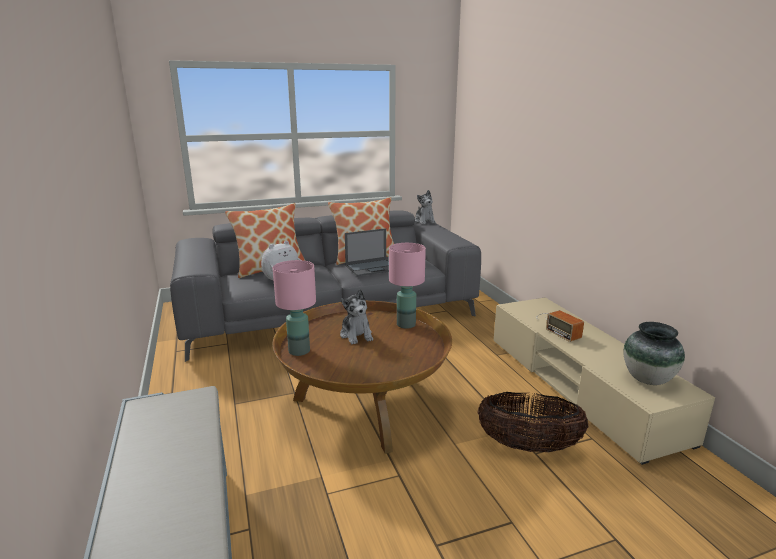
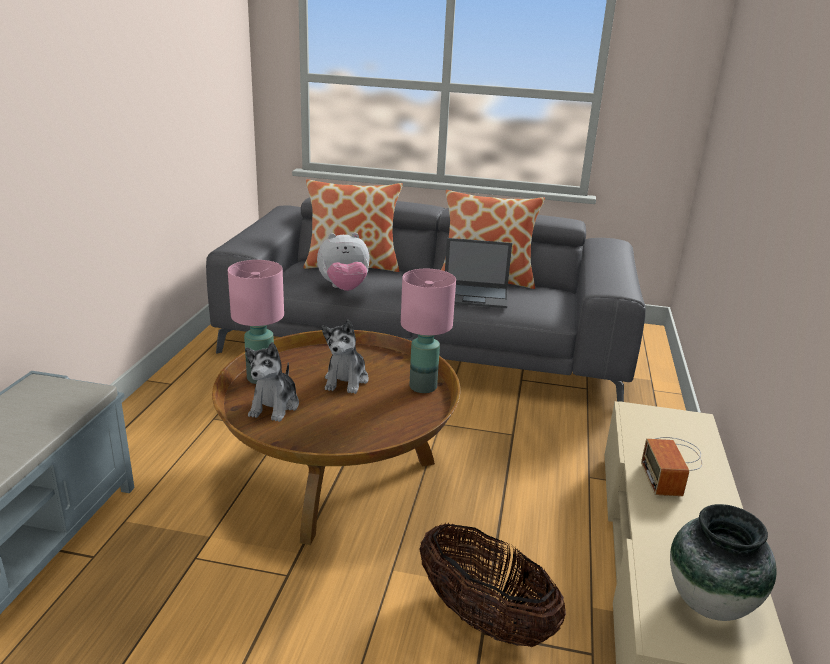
camera: 30 degrees right, 5 degrees up
plush toy [415,190,436,224] -> plush toy moved to [245,342,299,422]

